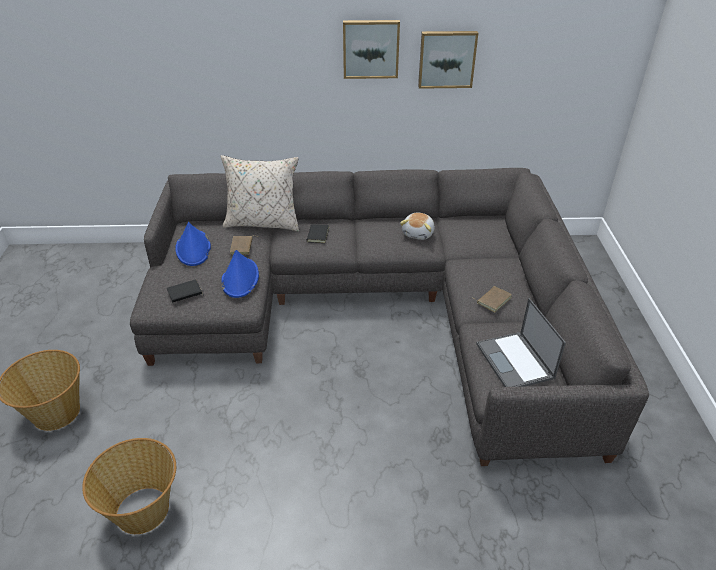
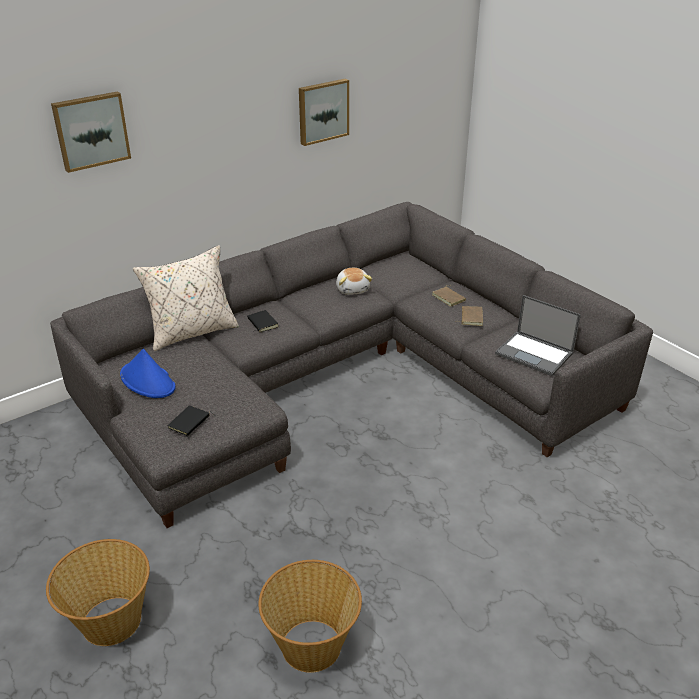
camera: 35 degrees left, 5 degrees down
blue hat [222,250,259,298] -> none
brown book [230,235,258,255] -> brown book moved to [432,285,466,307]
picture [343,20,400,79] -> picture moved to [51,92,131,173]

